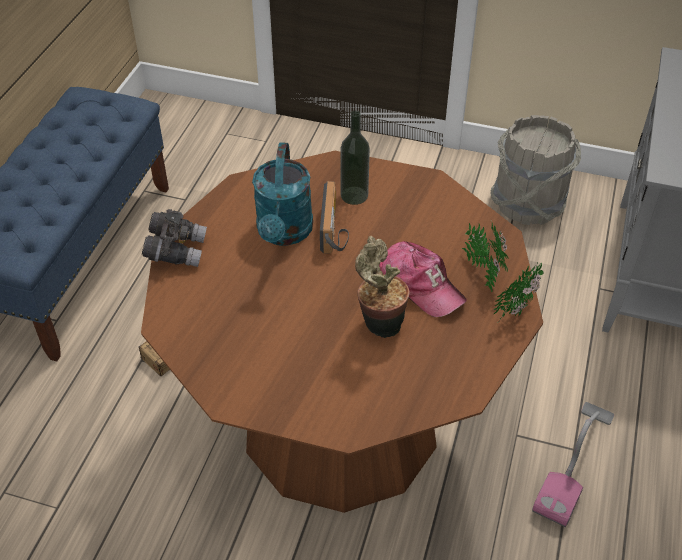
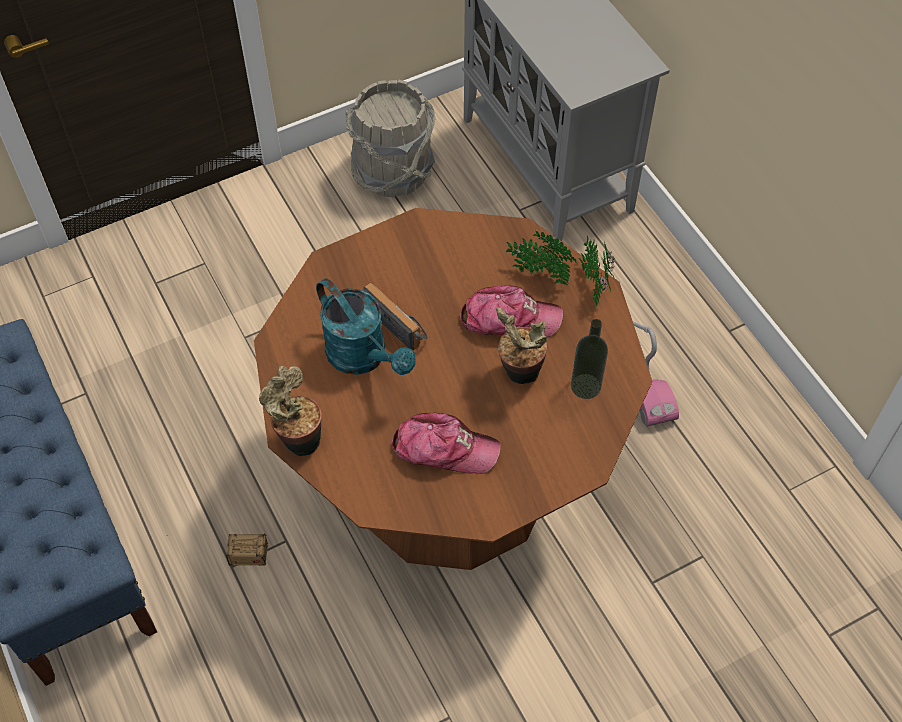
camera: 45 degrees left, 10 degrees up
grey binoculars [142,209,207,267] -> potted plant [259,366,322,456]
bottle [340,111,370,205] -> bottle moved to [571,319,608,399]
none -> cap [392,413,501,474]

